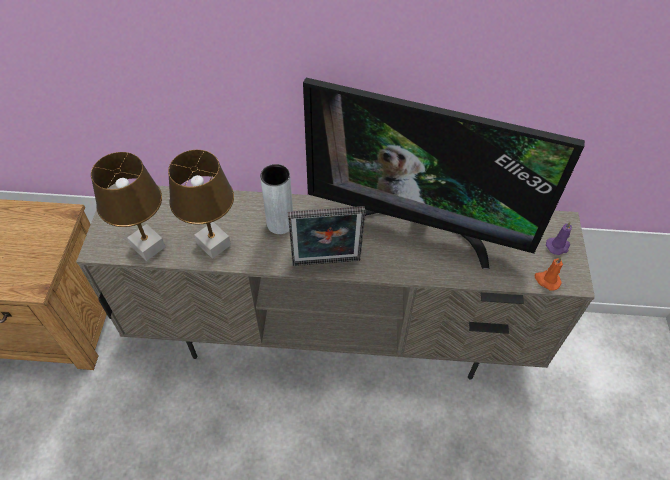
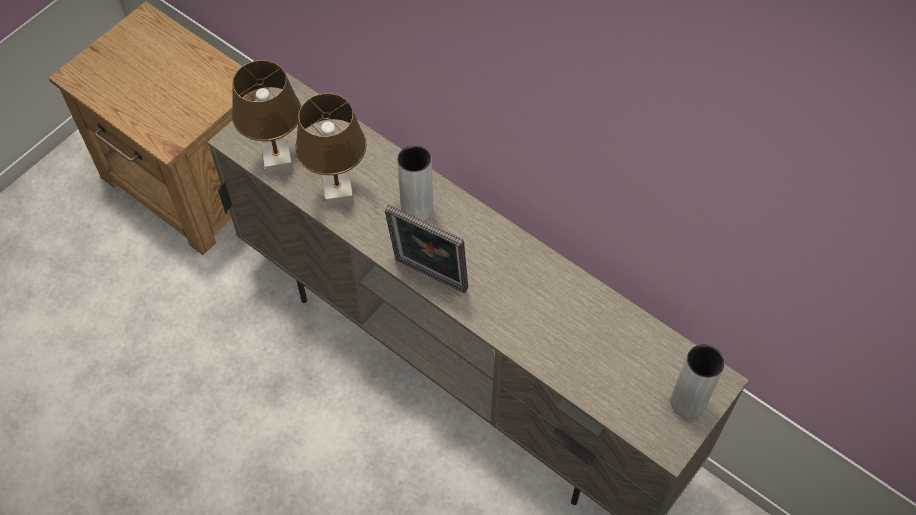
camera: 35 degrees right, 5 degrees up
television [303,78,585,269] -> none
orange candle [535,257,563,291] -> none
purple candle [546,221,572,255] -> grey vase [670,344,725,419]

